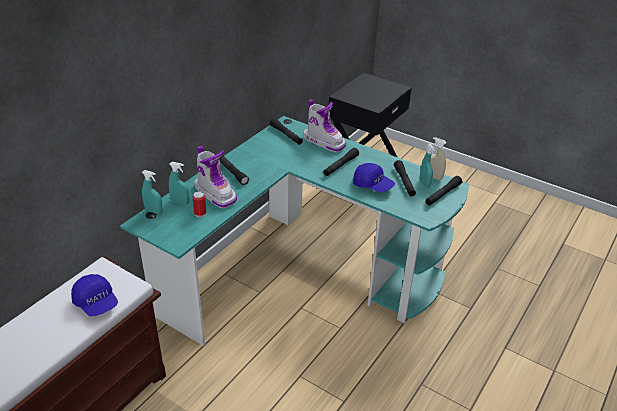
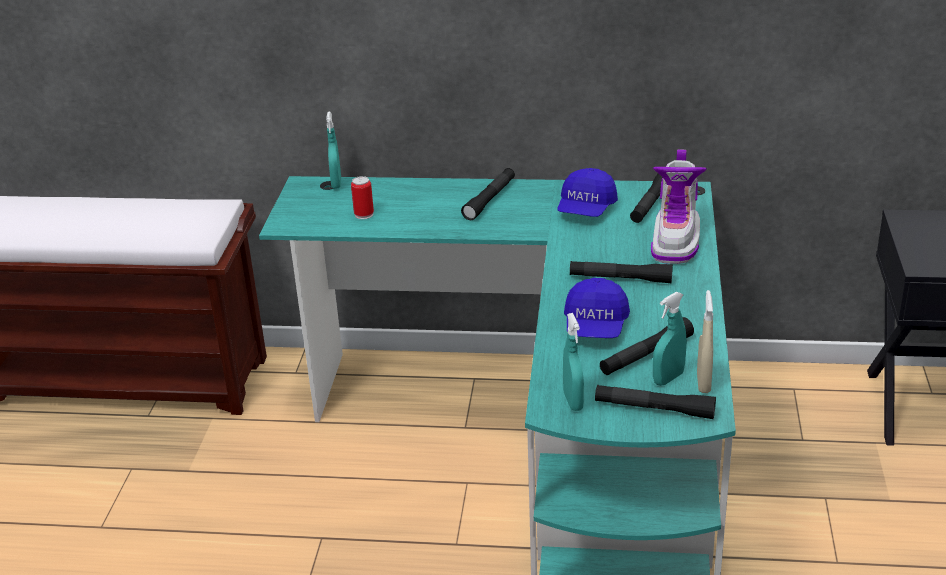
camera: 65 degrees right, 5 degrees down
blue cap [71,274,118,316] -> blue cap moved to [558,168,618,217]
turquoise spray bottle [169,162,189,205] -> turquoise spray bottle moved to [563,313,584,411]
boot [194,146,237,208] -> none

